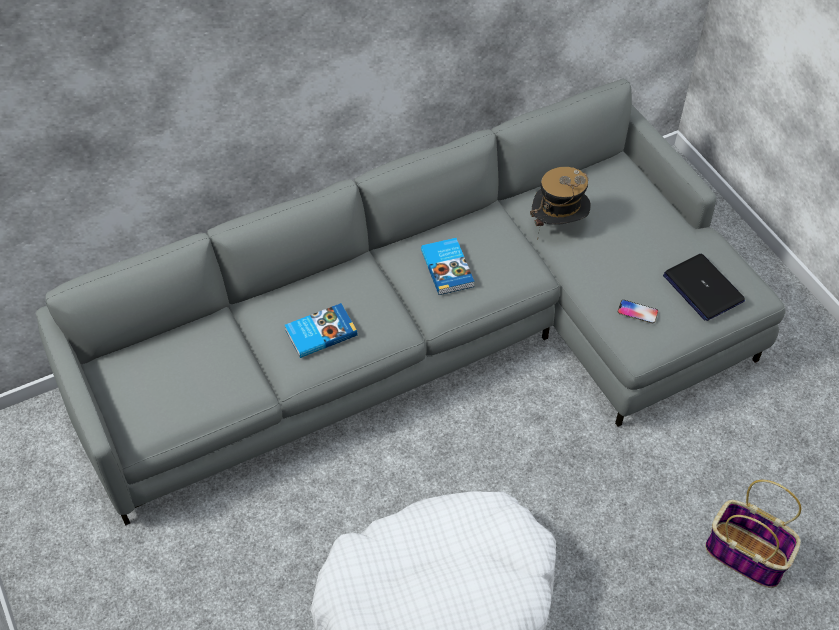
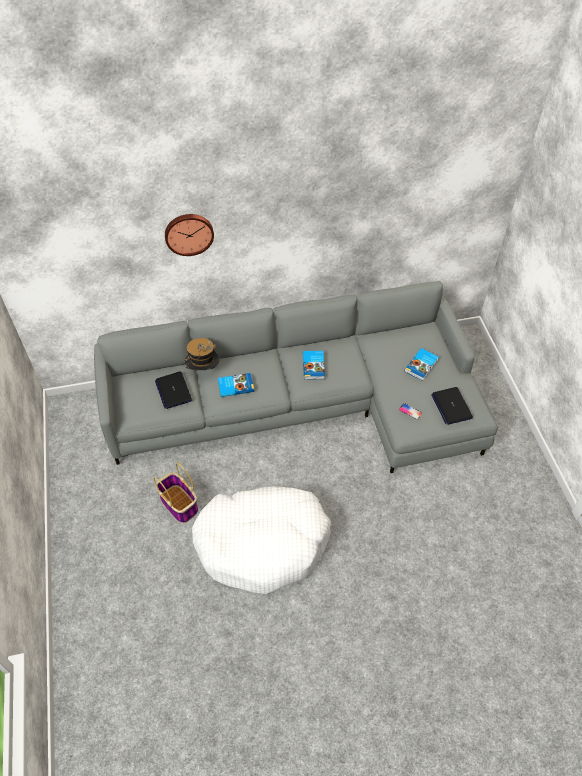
camera: 15 degrees right, 0 degrees up
hat [530,167,591,241] -> hat moved to [184,338,220,370]
basket [705,480,801,588] -> basket moved to [153,463,198,523]
none -> laptop [155,371,192,409]
none -> wall clock [165,214,214,256]
none -> book [405,348,439,381]

